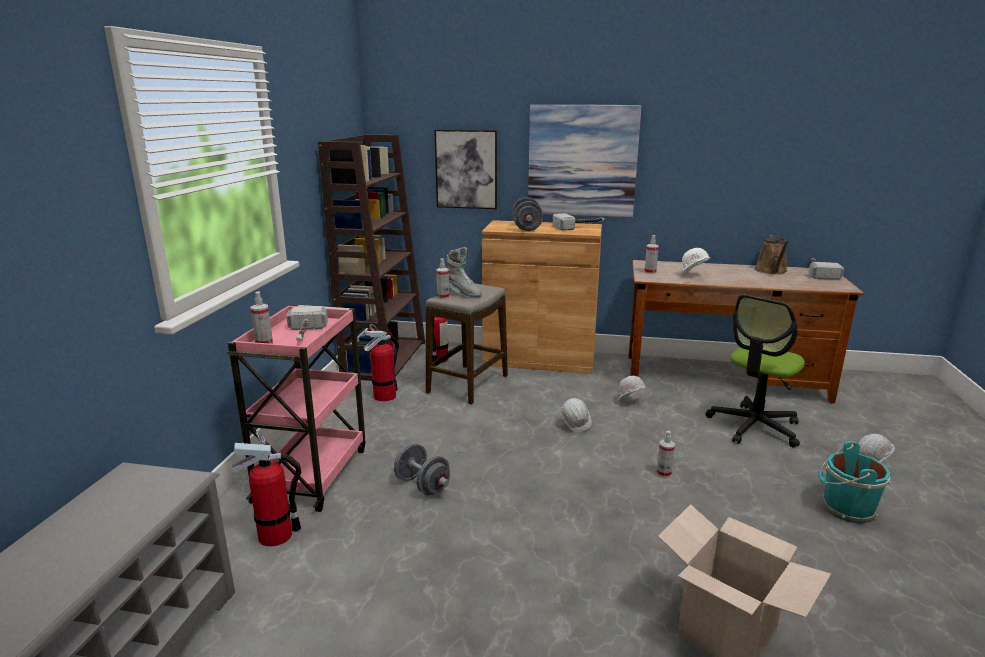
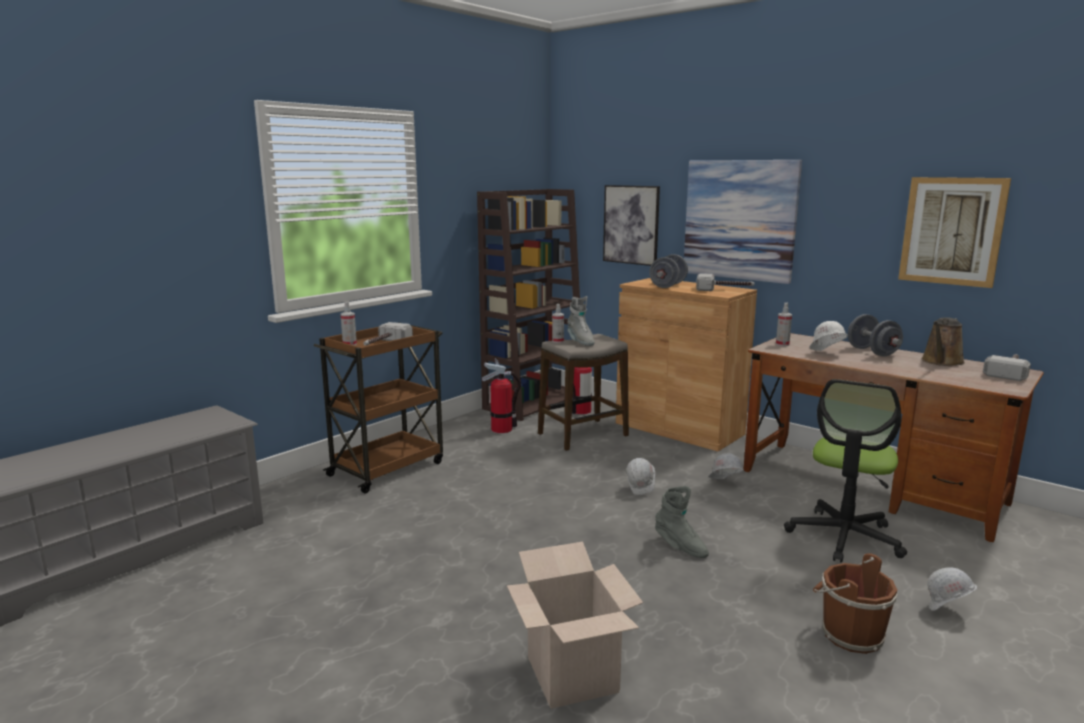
camera: 30 degrees right, 5 degrees down
pink cart [227,305,366,512] -> brown cart [313,322,443,493]
fire extinguisher [232,432,301,547] -> none
grey dumbbell [394,443,450,495] -> grey dumbbell moved to [848,314,903,357]
spray bottle [656,431,675,478] -> grey boot [655,486,709,558]
office chair [706,295,805,448] -> office chair turned 45 degrees counterclockwise [784,379,907,563]
turquoise bucket [818,441,891,524] -> brown bucket [813,553,897,654]
none -> picture [898,177,1011,288]

